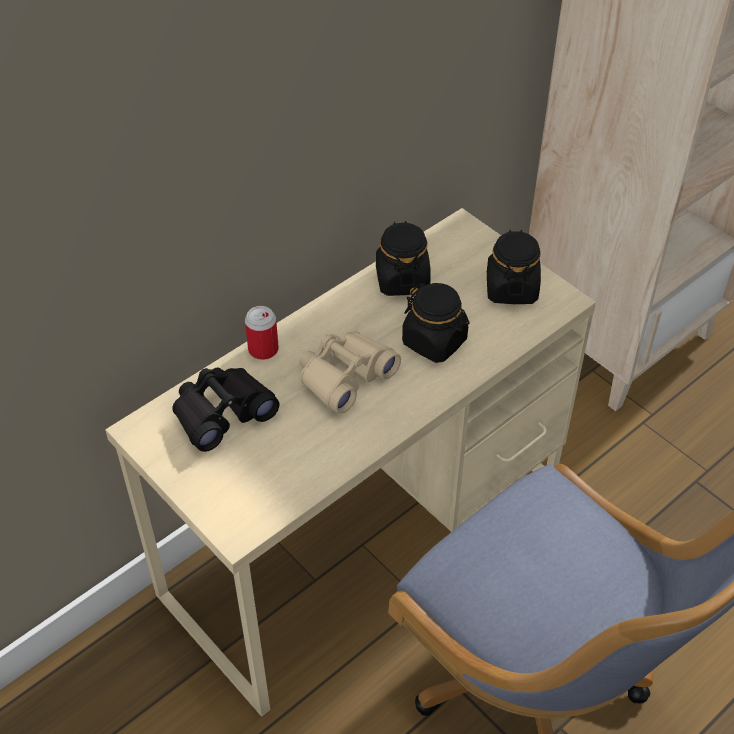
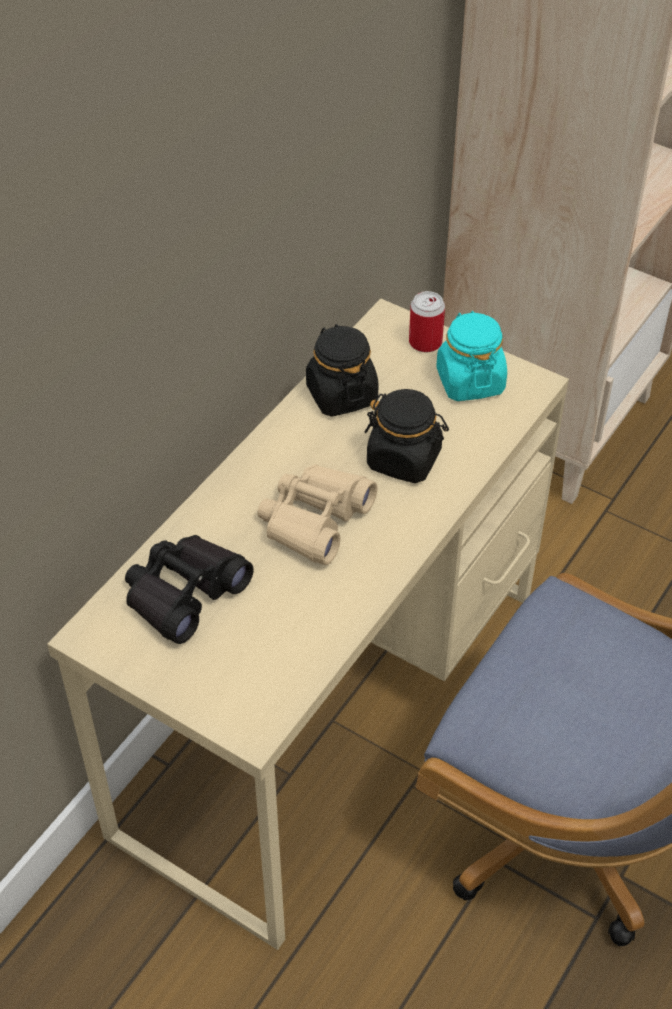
camera: 15 degrees left, 0 degrees up
can [245,306,279,360] -> can moved to [409,291,445,352]
black jar [487,230,541,304] -> turquoise jar [436,311,507,401]

